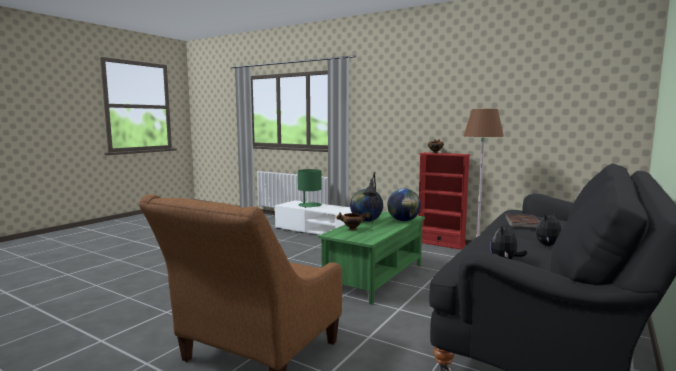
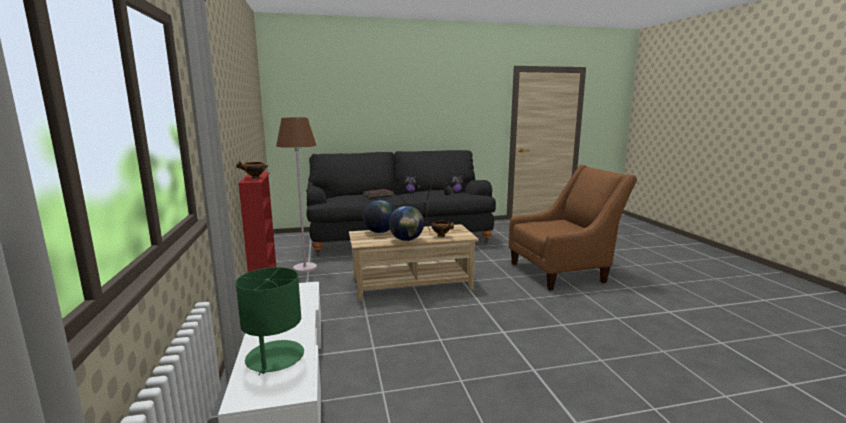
camera: 135 degrees left, 5 degrees up
green coffee table [318,211,425,304] -> beige coffee table [349,224,479,301]

